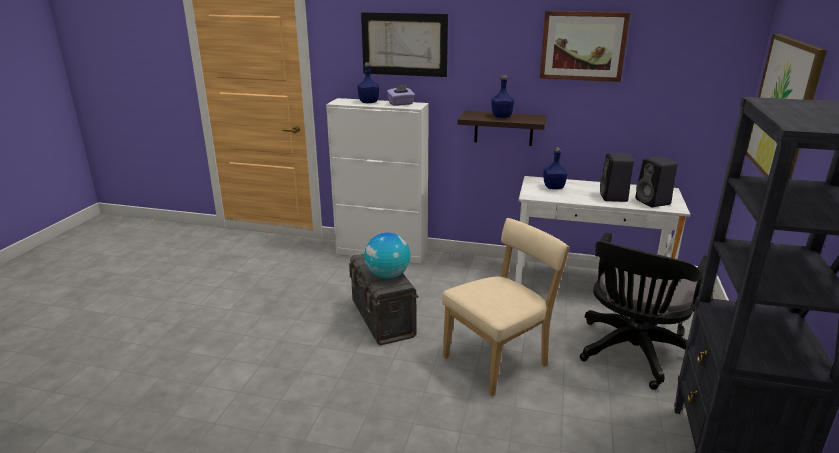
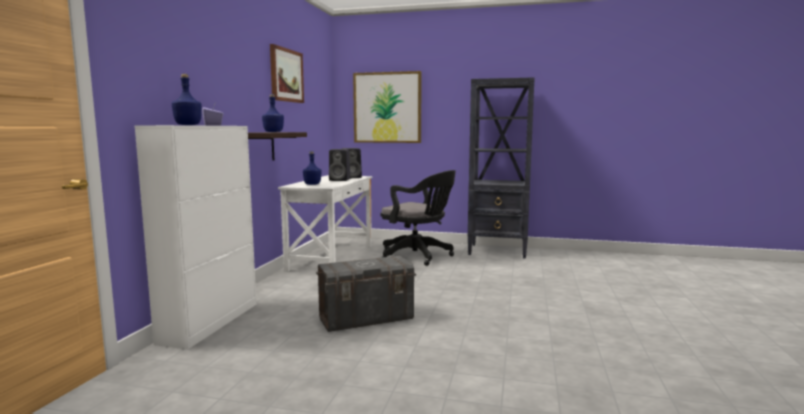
camera: 90 degrees left, 15 degrees down
picture [361,12,448,77] -> none
globe [364,233,411,279] -> none
beige chair [442,218,570,396] -> none

